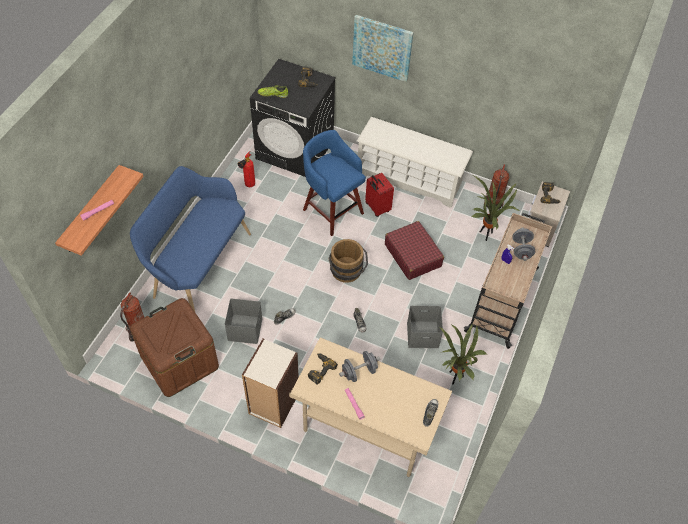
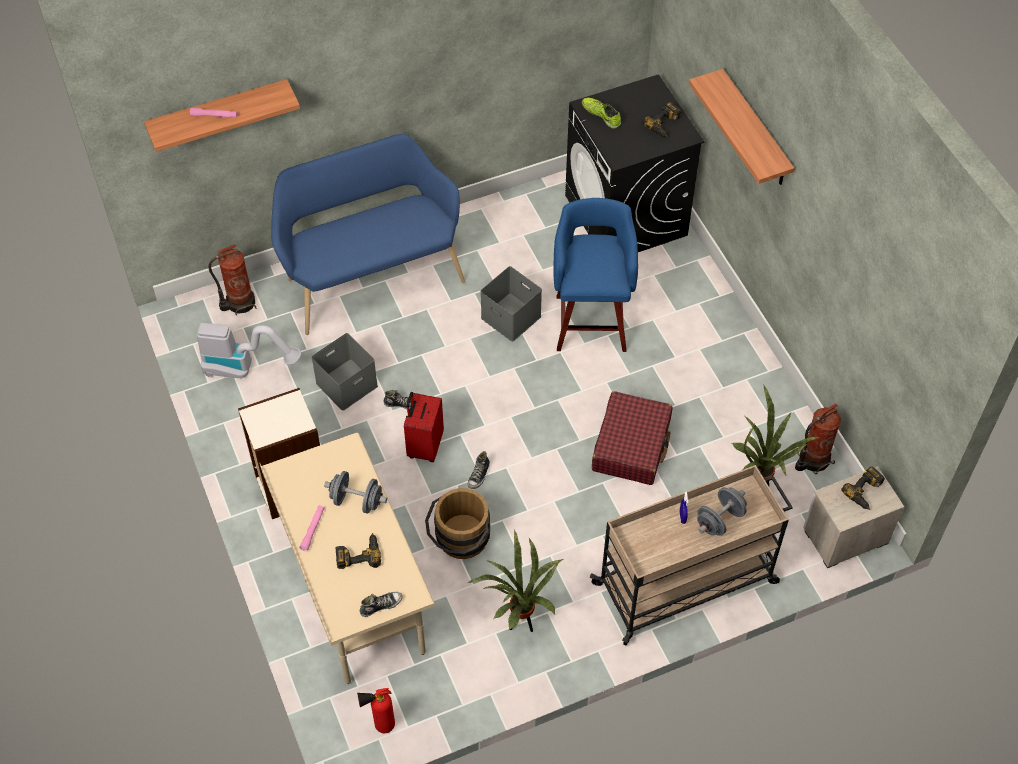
camera: 45 degrees right, 0 degrees up
brown storage box [130,298,219,397] -> vacuum cleaner [197,323,301,379]
fire extinguisher [237,151,255,187] -> fire extinguisher moved to [357,688,395,733]
power drill [308,353,338,384] -> power drill moved to [336,533,381,569]
brown bucket [328,239,368,283] -> brown bucket moved to [425,488,490,559]
picture [352,15,414,82] -> shelf [689,69,794,185]
white shoe rack [357,117,473,208] -> none
red suitcase [365,173,394,217] -> red suitcase moved to [404,392,444,462]
grey storage box [407,306,443,348] -> grey storage box moved to [480,266,542,342]

